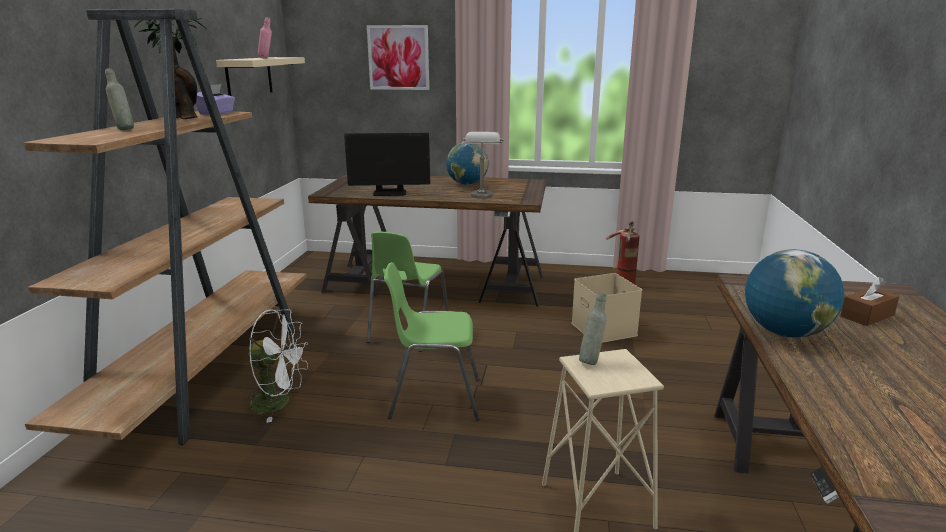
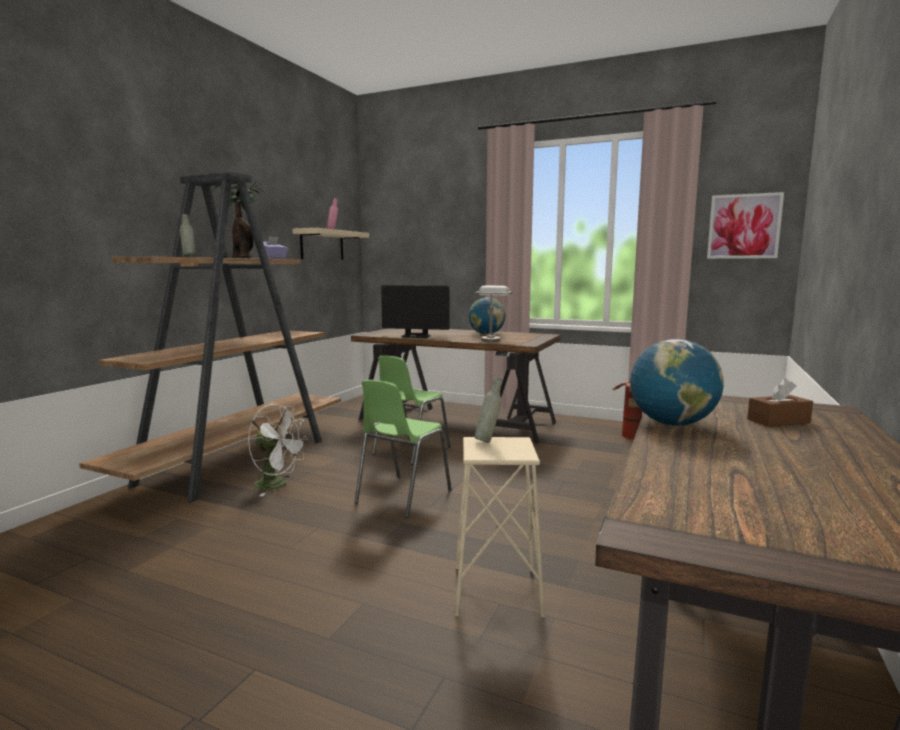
camera: 15 degrees right, 10 degrees down
picture [367,25,429,90] -> picture moved to [707,192,784,259]
green chair [384,262,480,421] -> green chair turned 75 degrees counterclockwise [354,380,452,518]
beige storage box [571,273,642,343] -> none

